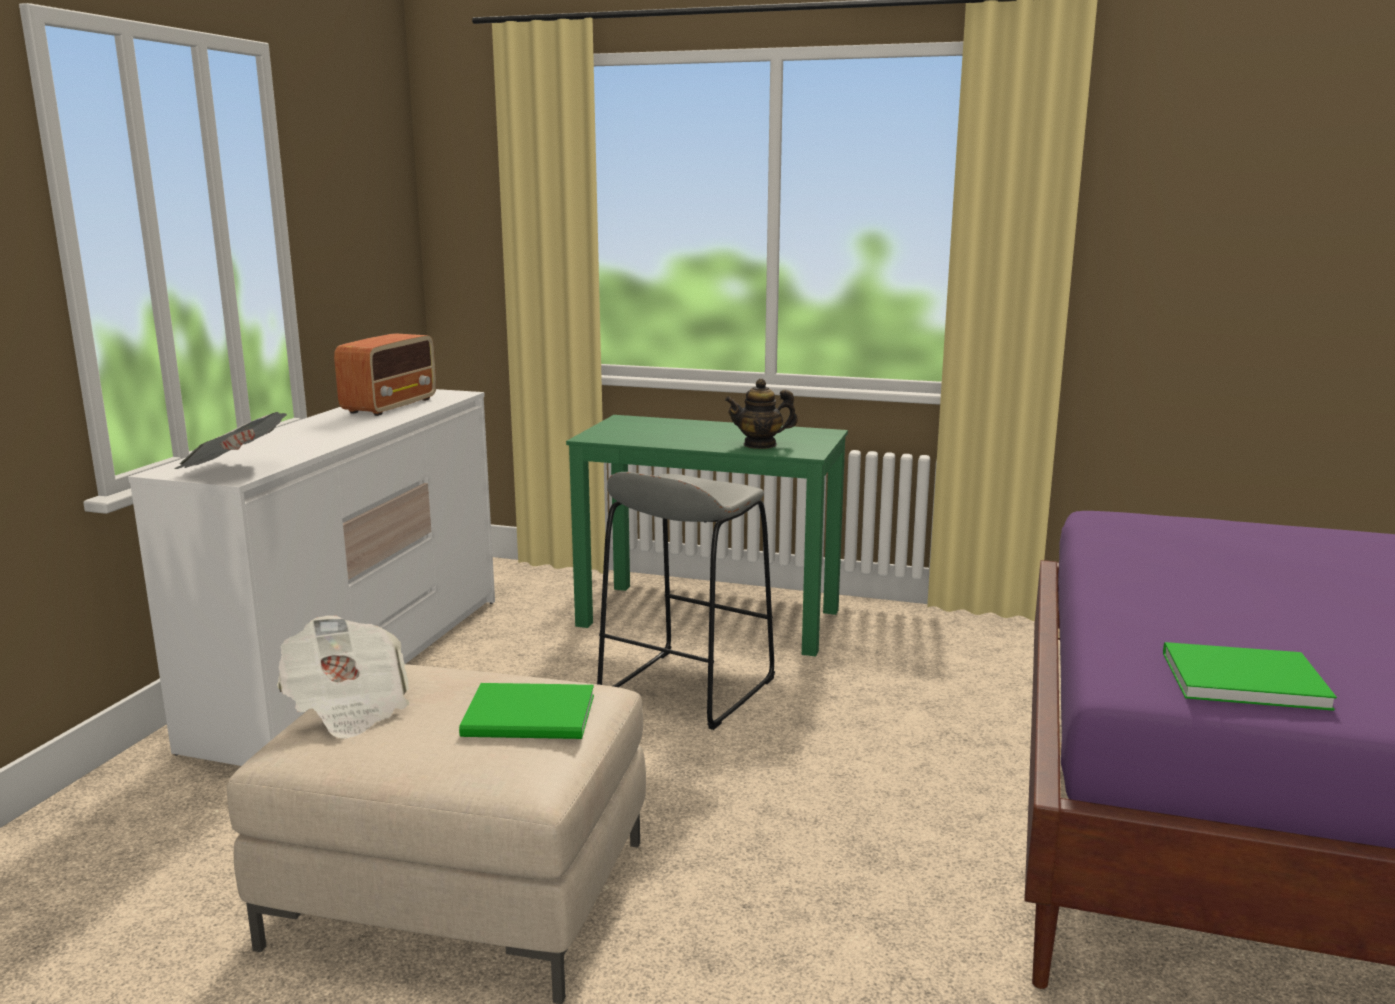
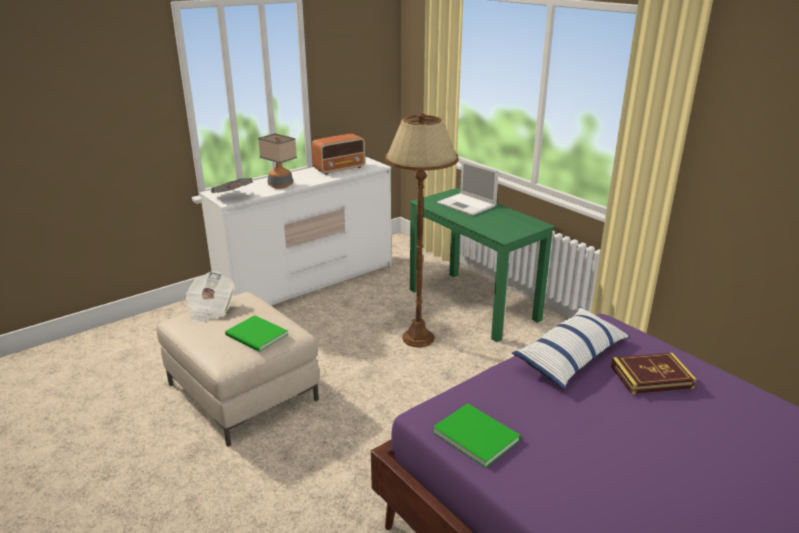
camera: 35 degrees right, 10 degrees up
grey stool [597,472,775,730] -> brown floor lamp [385,113,458,347]
teapot [725,379,798,449] -> none
none -> table lamp [258,133,297,189]
none -> laptop [437,160,499,216]
none -> pillow [512,306,630,389]
none -> book [611,353,697,394]

